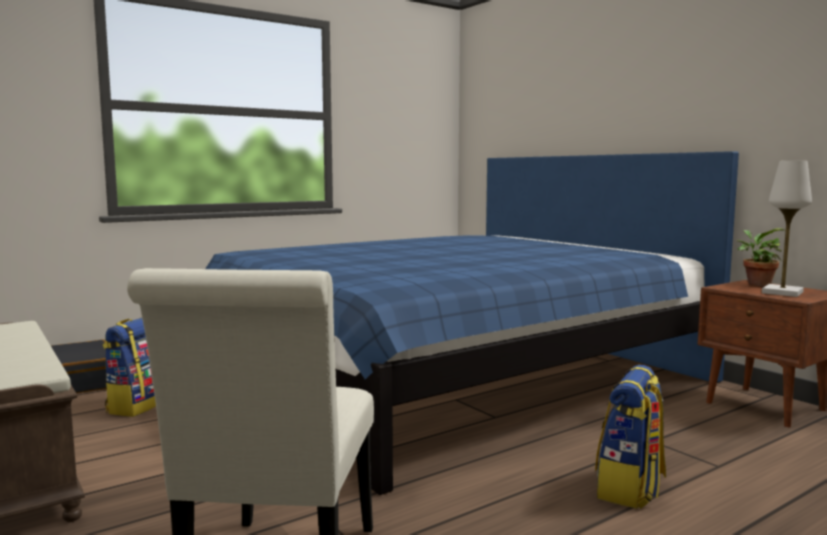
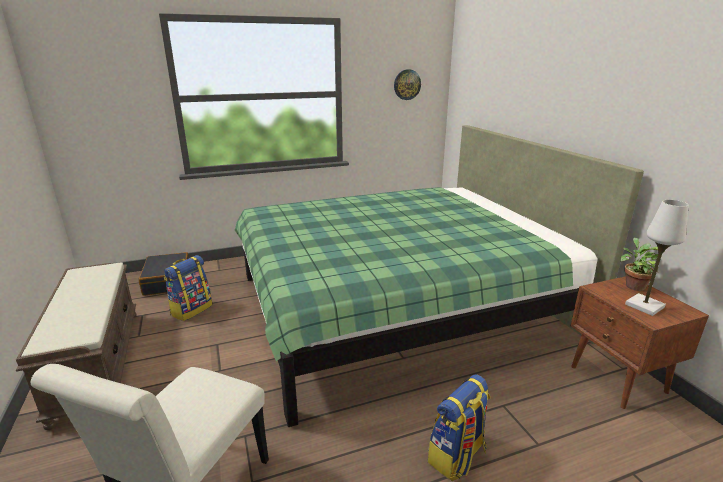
camera: 15 degrees right, 15 degrees up
blue bed [205,151,739,495] -> green bed [235,125,644,427]
none -> wall clock [394,69,421,100]

